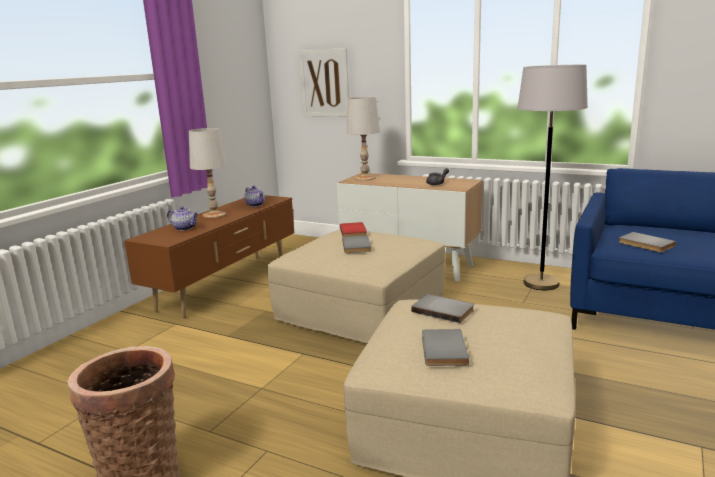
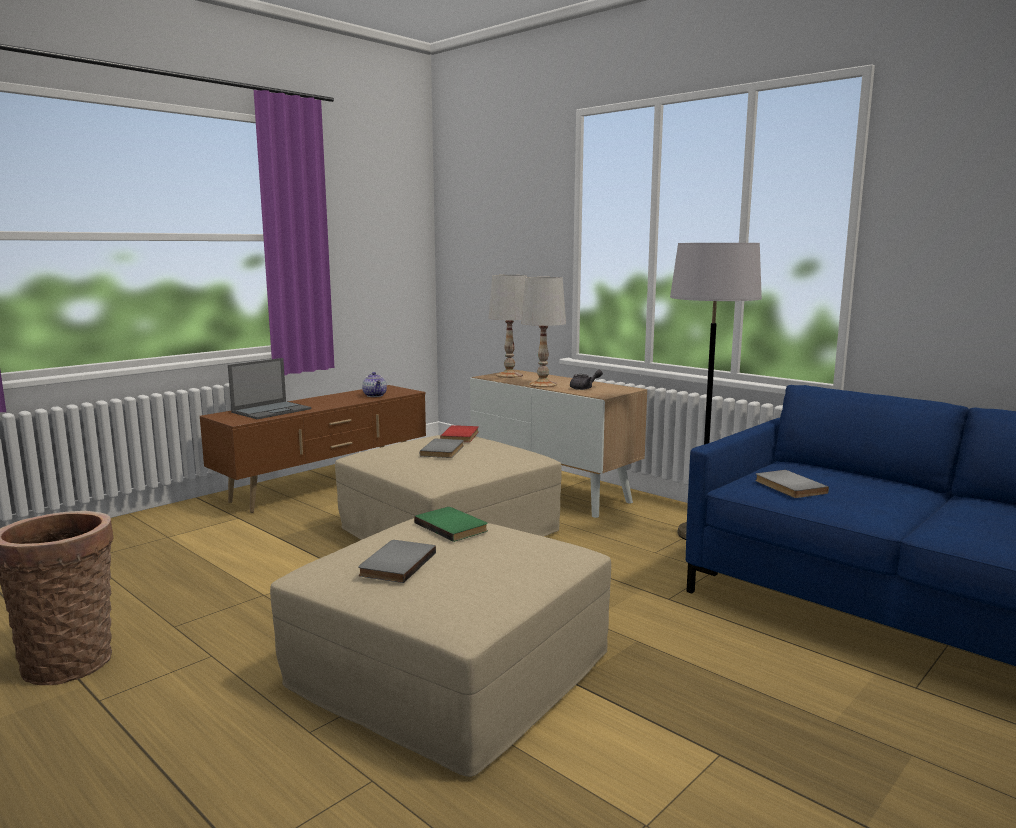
camera: 15 degrees right, 5 degrees down
teapot [167,206,199,231] -> laptop [228,358,311,419]
white table lamp [189,128,227,218] -> white table lamp moved to [521,277,566,387]
picture [299,48,349,117] -> none
grey book [411,294,474,323] -> green book [414,507,488,542]

